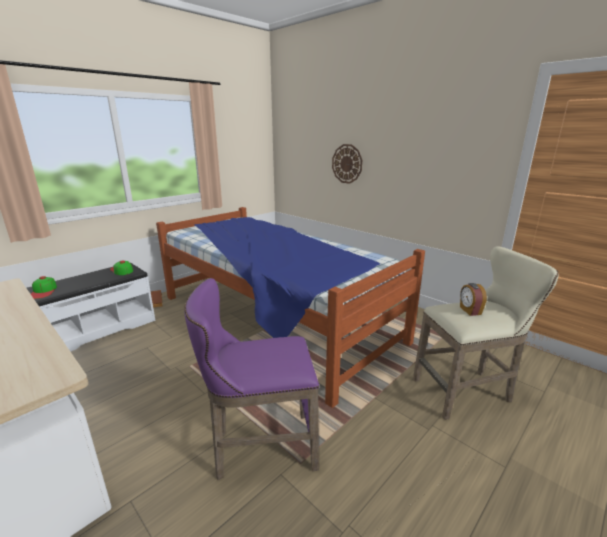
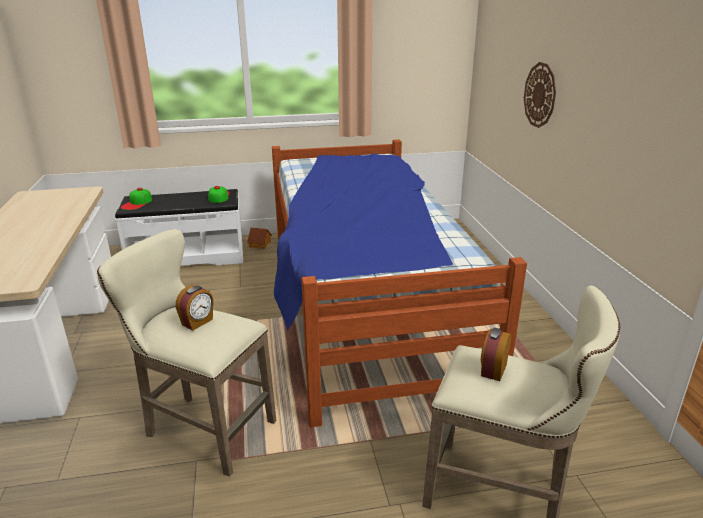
camera: 35 degrees right, 5 degrees up
purple stool [184,278,319,480] -> beige stool [97,229,276,477]
none -> alarm clock [176,285,214,331]

